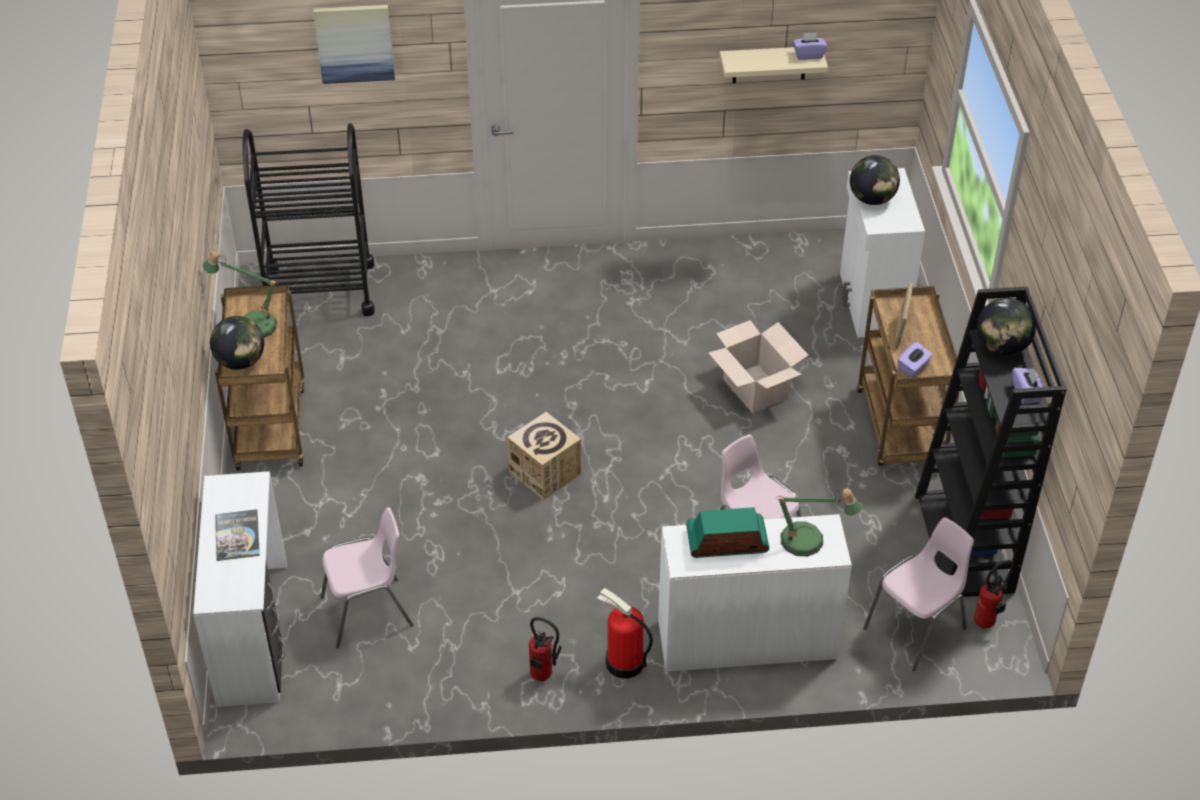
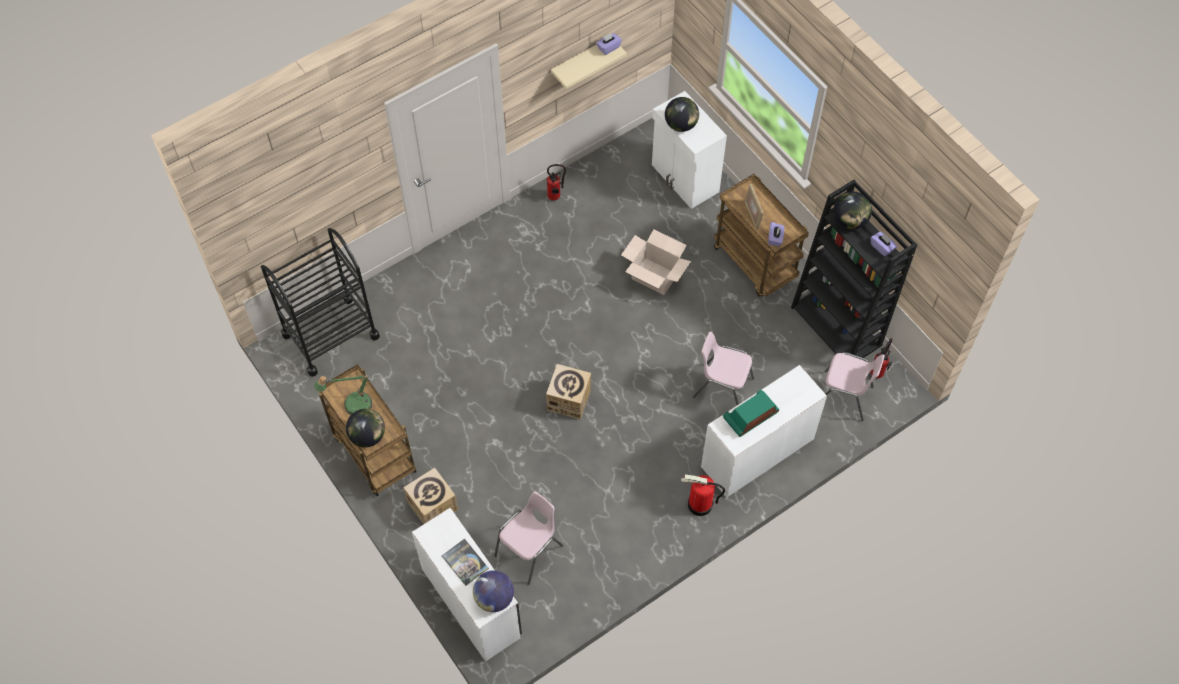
camera: 30 degrees left, 15 degrees up
picture [313,5,395,84] -> none
fire extinguisher [529,617,561,682] -> fire extinguisher moved to [547,164,566,200]
table lamp [776,488,863,556] -> none
pink chair [863,517,974,671] -> pink chair turned 90 degrees clockwise [825,352,885,421]
none -> cardboard box [403,468,458,524]
none -> globe [473,570,514,612]

